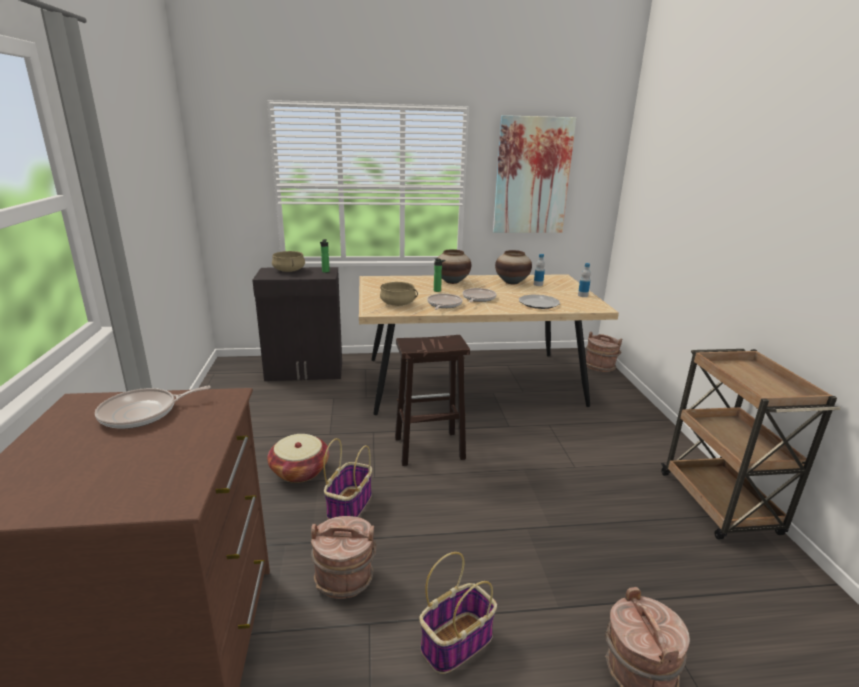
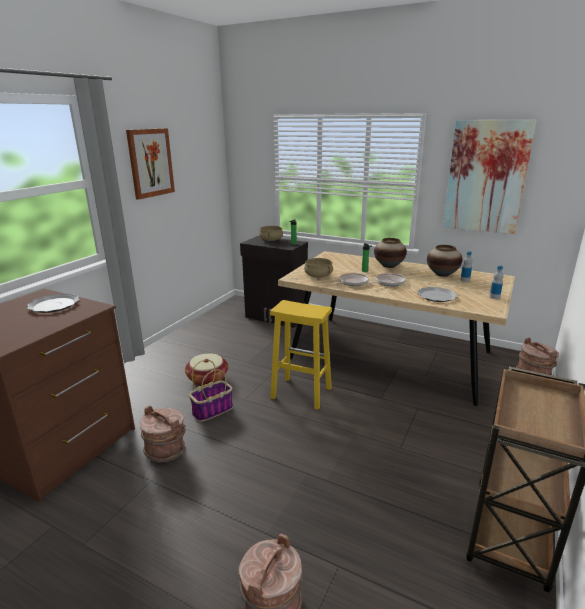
camera: 35 degrees right, 0 degrees up
frying pan [95,386,211,429] -> plate [27,294,79,313]
brown stool [395,335,470,466] -> yellow stool [270,300,332,410]
basket [419,552,497,674] -> none
none -> picture [126,128,175,200]

